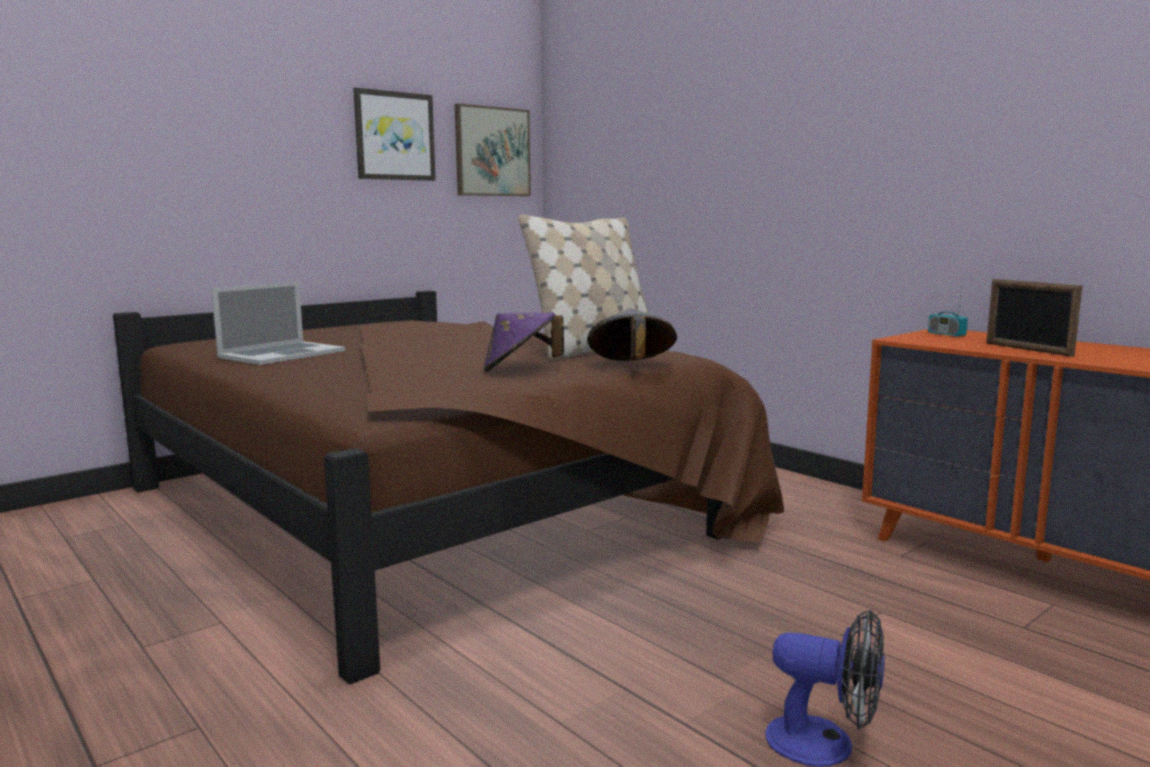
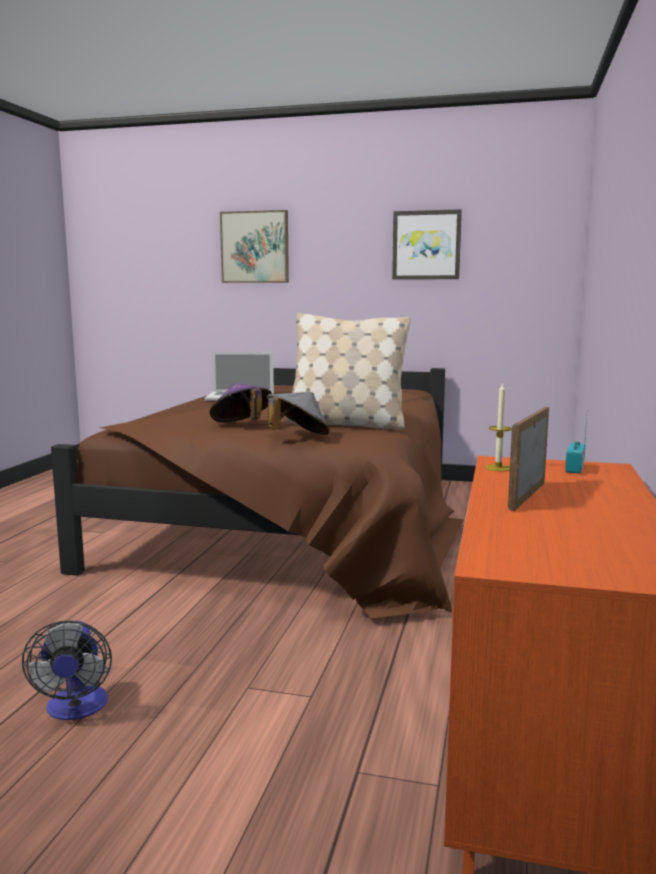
camera: 55 degrees right, 0 degrees up
picture [455,103,531,196] -> picture moved to [220,210,289,283]
none -> candle [485,382,512,471]

